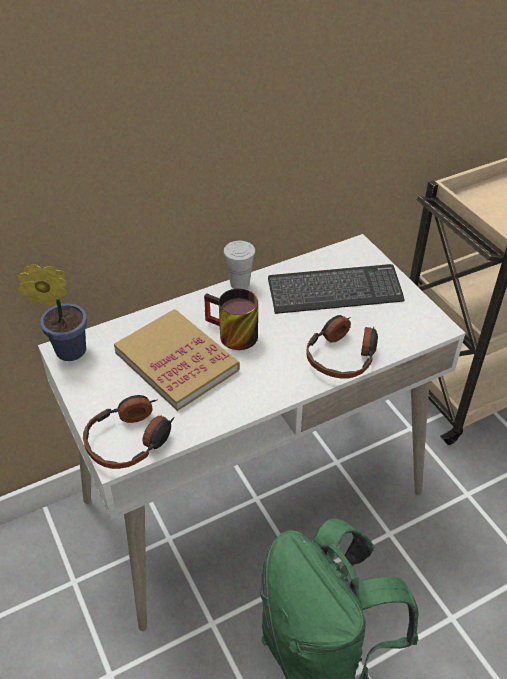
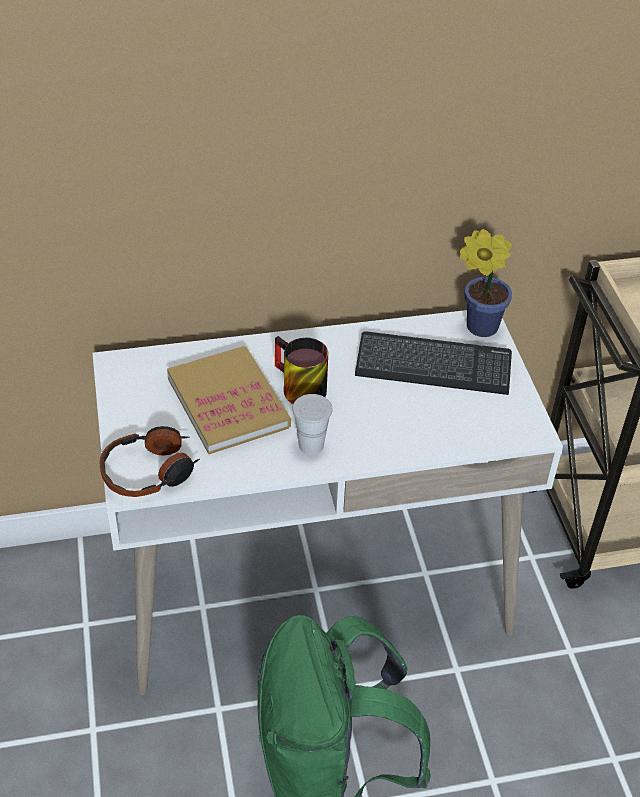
camera: 15 degrees right, 0 degrees up
potted plant [17,264,87,361] -> potted plant moved to [459,229,512,337]
white cup [224,241,255,289] -> white cup moved to [292,394,333,455]
headphones [307,315,378,379] -> none

